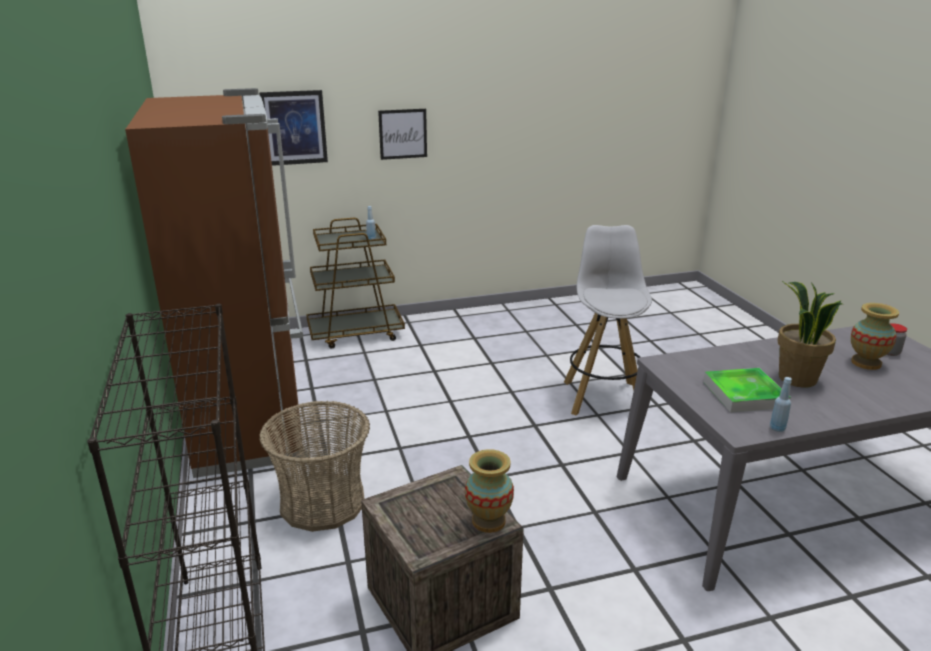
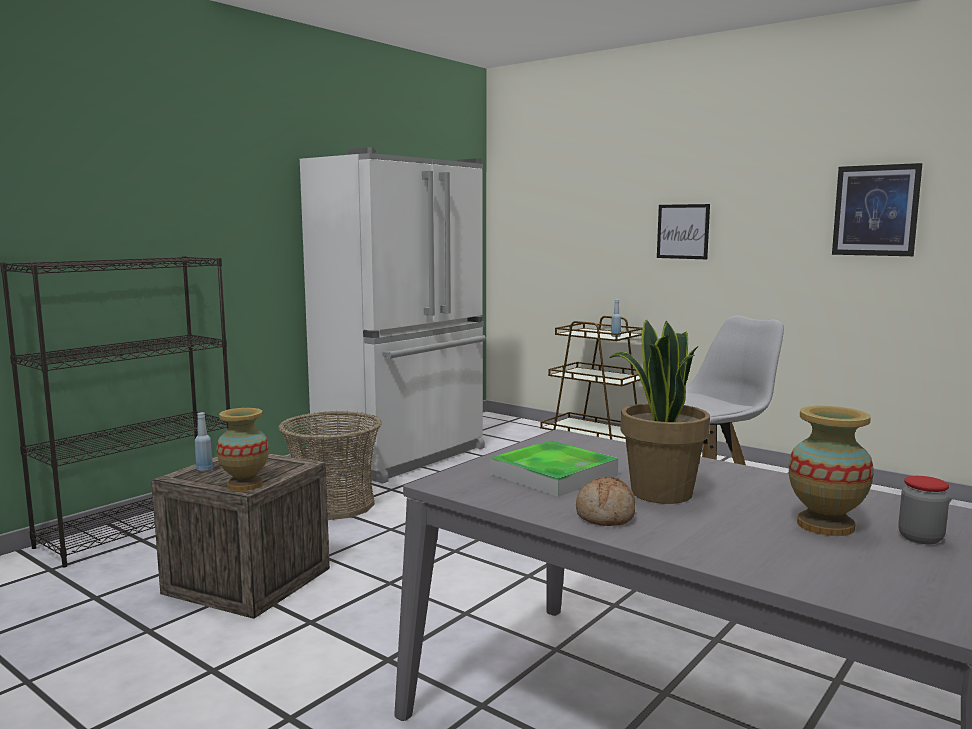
camera: 55 degrees right, 15 degrees down
brown fridge [125,88,308,478] -> white fridge [300,147,486,484]
picture [259,90,328,166] -> picture moved to [832,163,923,256]
blue bottle [770,377,792,432] -> blue bottle moved to [195,412,213,472]
none -> bread [576,477,635,526]

